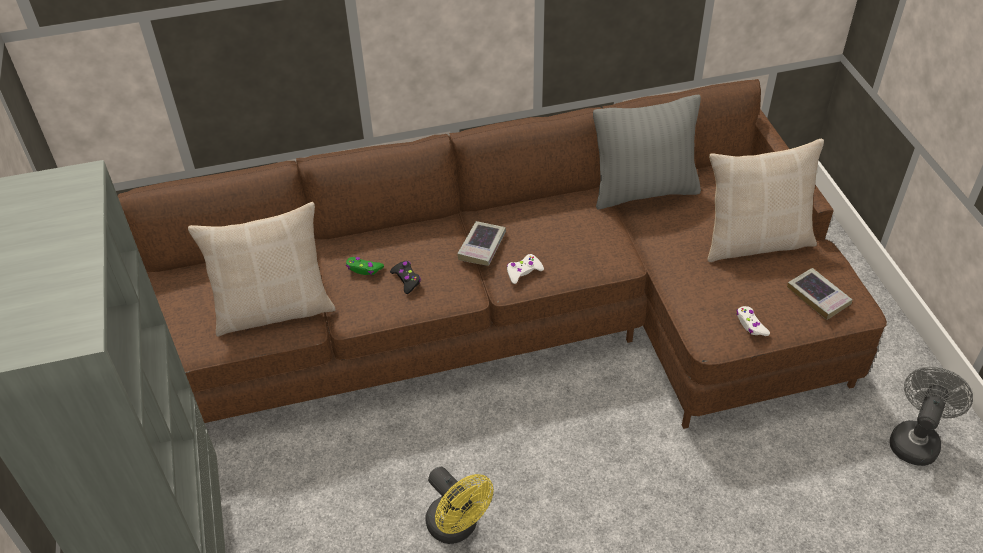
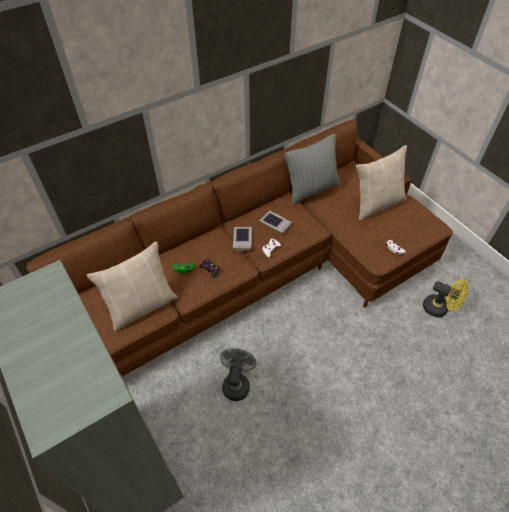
camera: 20 degrees left, 5 degrees up
yellow fan [425,467,494,544] -> yellow fan moved to [423,279,468,318]
book [787,268,852,320] -> book moved to [259,210,292,235]
grey fan [890,367,973,466] -> grey fan moved to [220,348,257,401]

